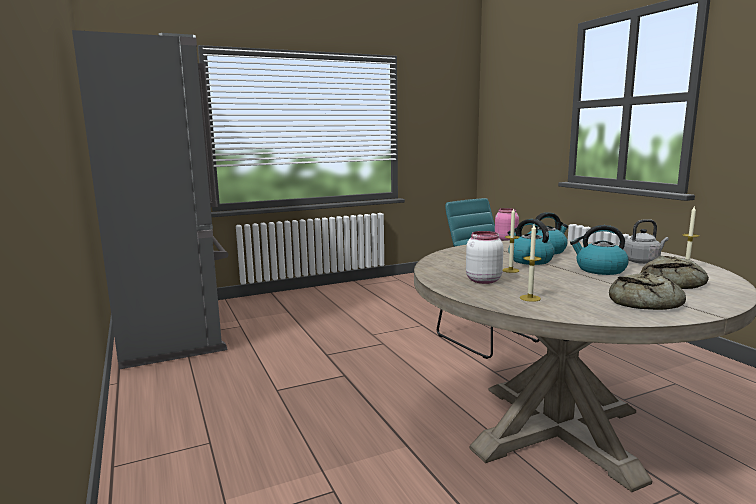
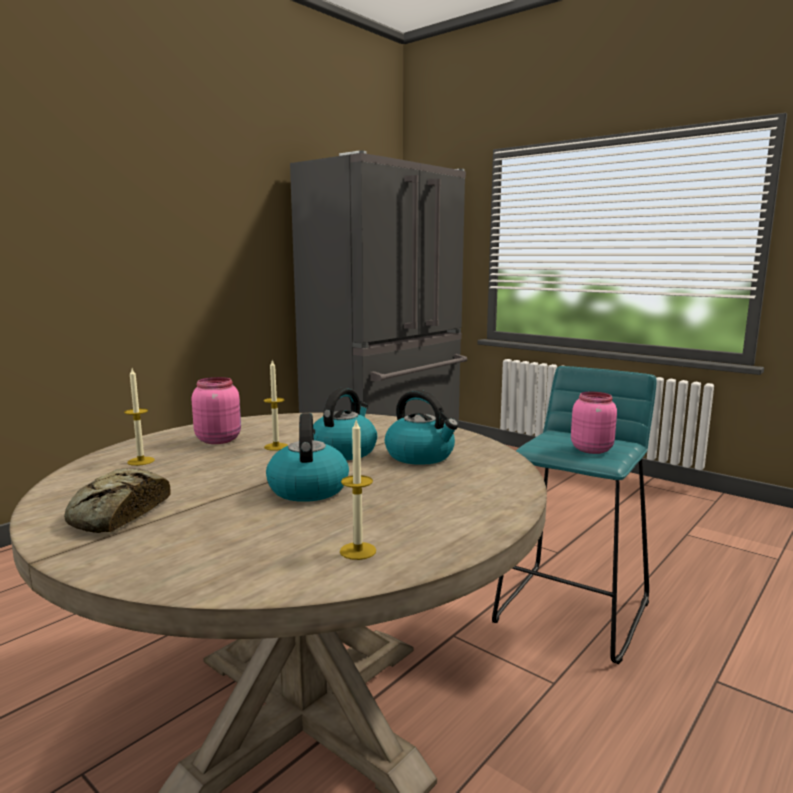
camera: 65 degrees right, 0 degrees up
white jar [466,231,503,284] -> pink jar [191,377,241,444]
grey kettle [623,219,669,264] -> none
bread [641,256,709,289] -> none

